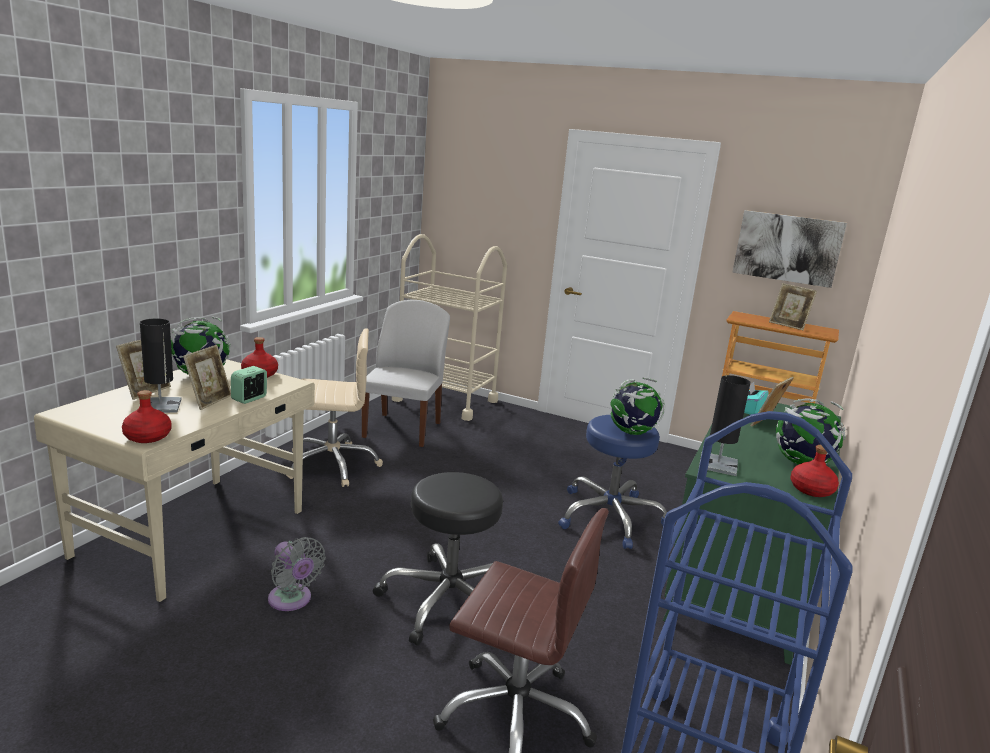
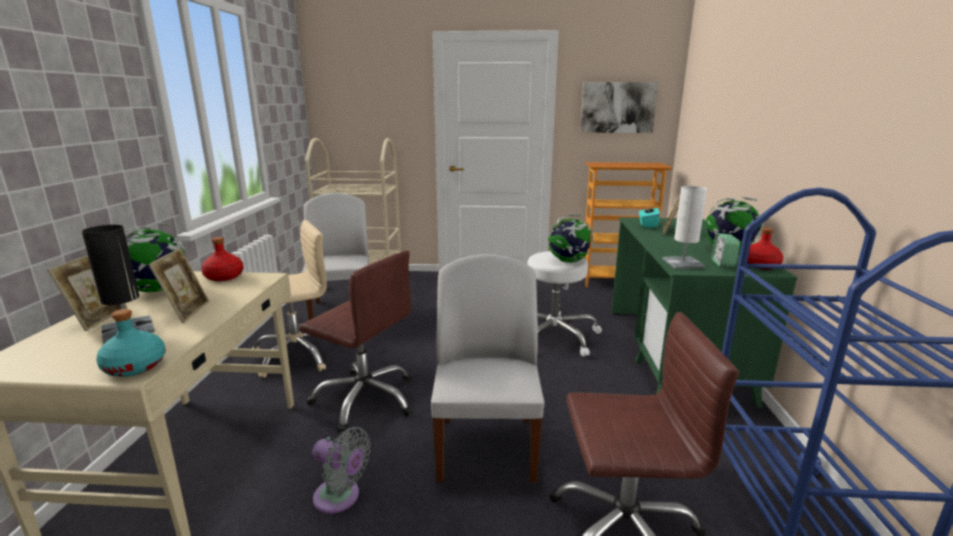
camera: 20 degrees left, 0 degrees up
red bottle [122,390,171,443] -> turquoise bottle [96,309,166,377]
alarm clock [231,366,267,404] -> alarm clock moved to [711,233,740,267]
black stool [373,472,503,646] -> white chair [431,254,545,483]
blue stool [558,415,667,549] -> white stool [527,251,602,357]
black table lamp [699,375,751,476] -> white table lamp [662,186,707,269]
picture frame [769,283,817,330] -> none
none -> brown office chair [299,251,413,433]

